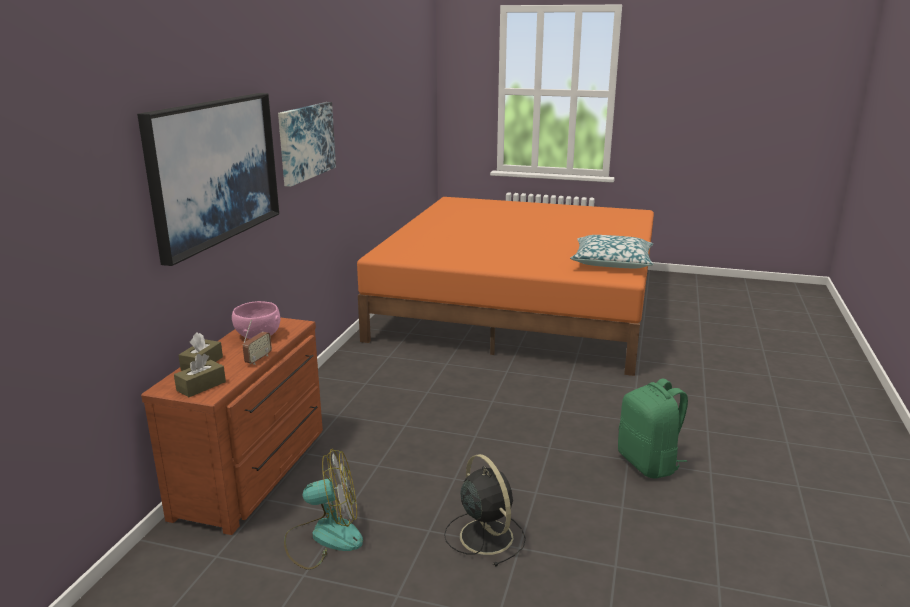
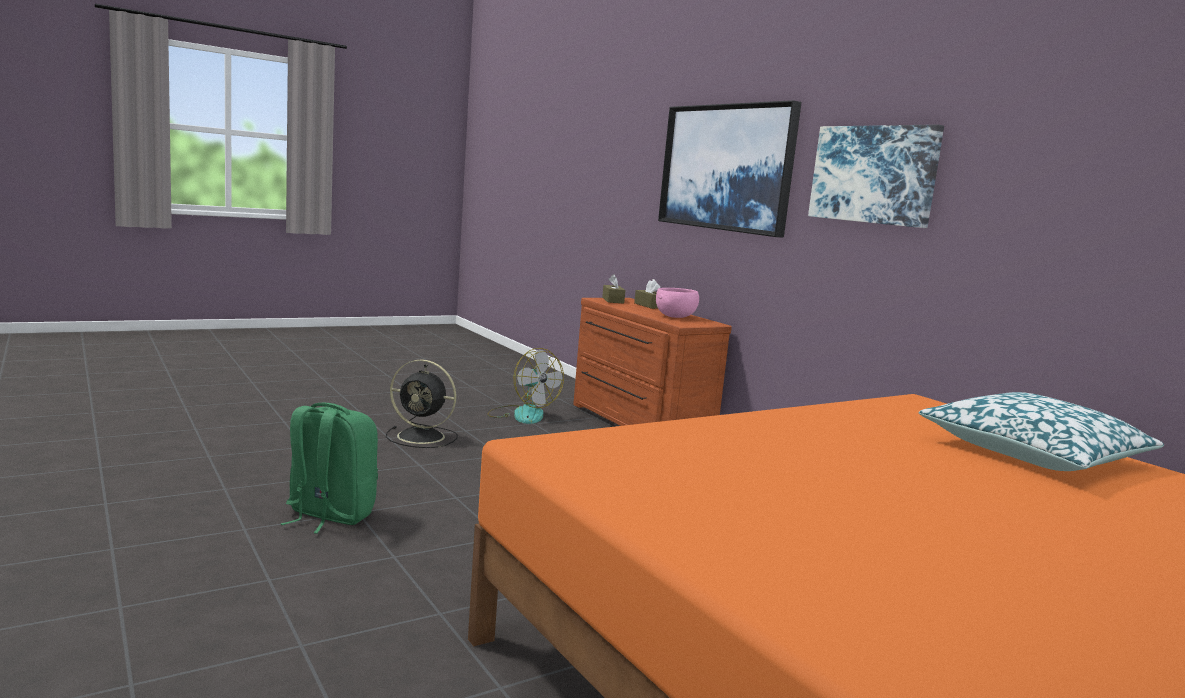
camera: 130 degrees right, 10 degrees down
radio [243,320,272,365] -> none
fan [284,449,363,570] -> fan turned 75 degrees counterclockwise [487,348,564,424]
pillow [570,235,654,268] -> pillow moved to [919,392,1164,471]

